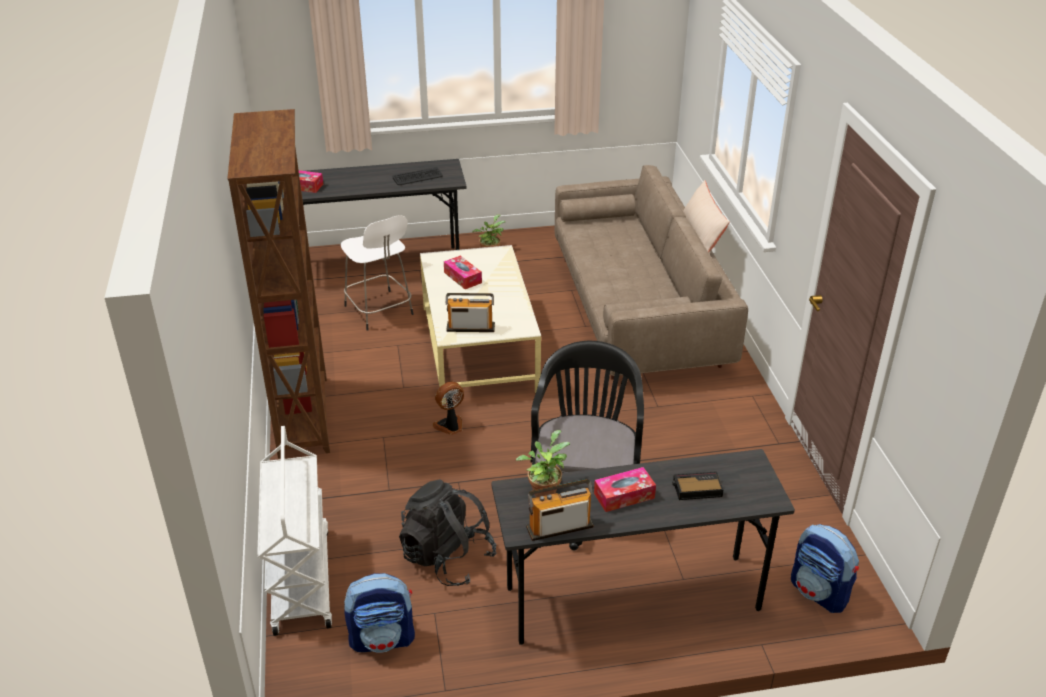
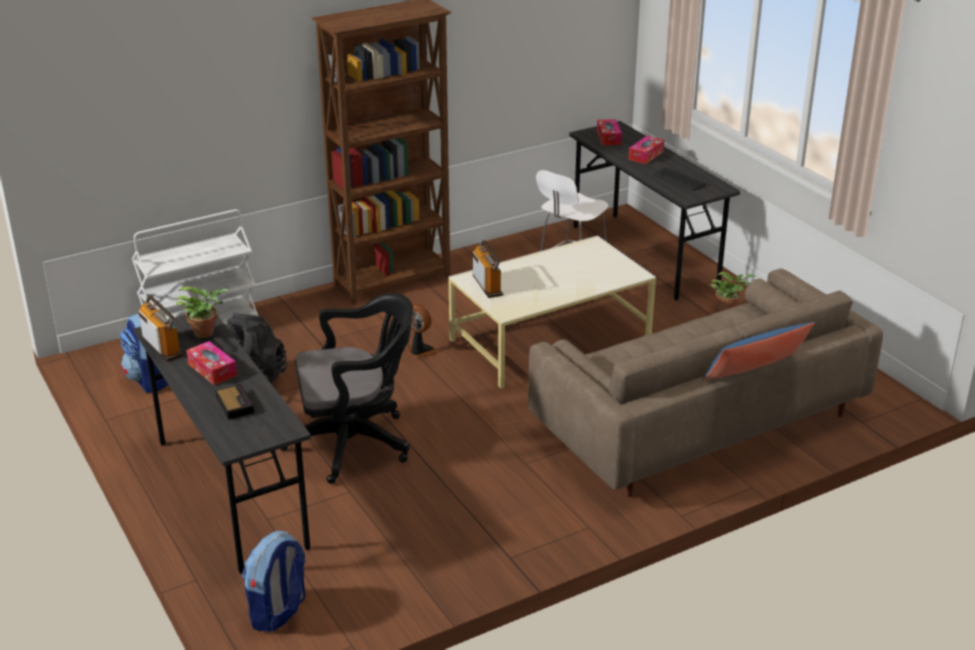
camera: 70 degrees right, 5 degrees down
tissue box [444,256,482,289] -> tissue box moved to [628,136,664,164]
beige pillow [684,180,730,252] -> blue pillow [702,322,815,381]

